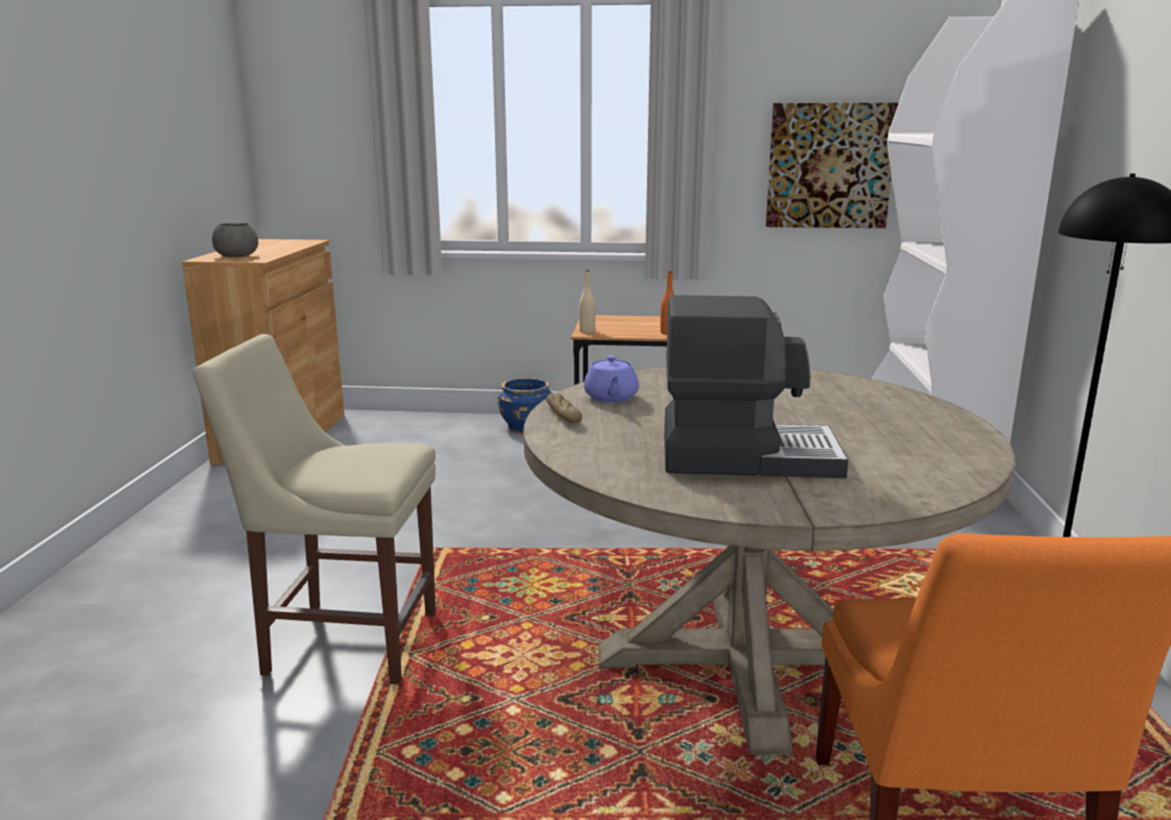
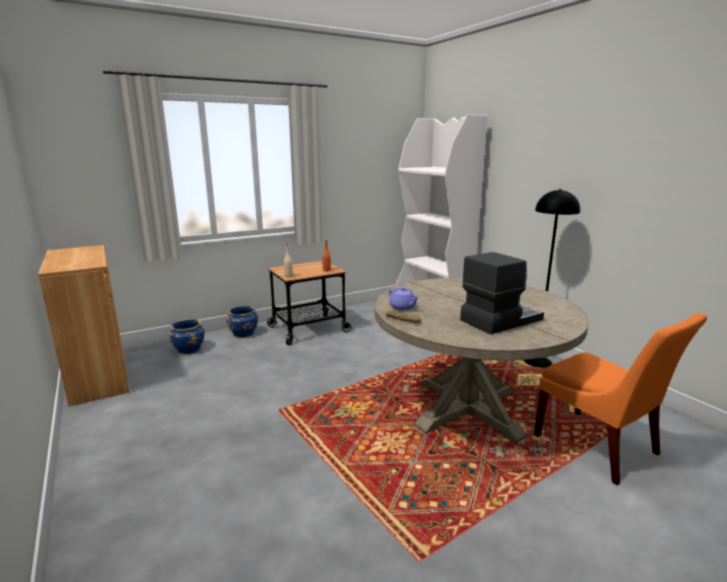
camera: 35 degrees left, 0 degrees up
beige chair [193,334,436,684] -> none
grey bowl [212,223,258,257] -> none
picture [766,103,899,228] -> none
none -> blue planter [169,319,204,354]

